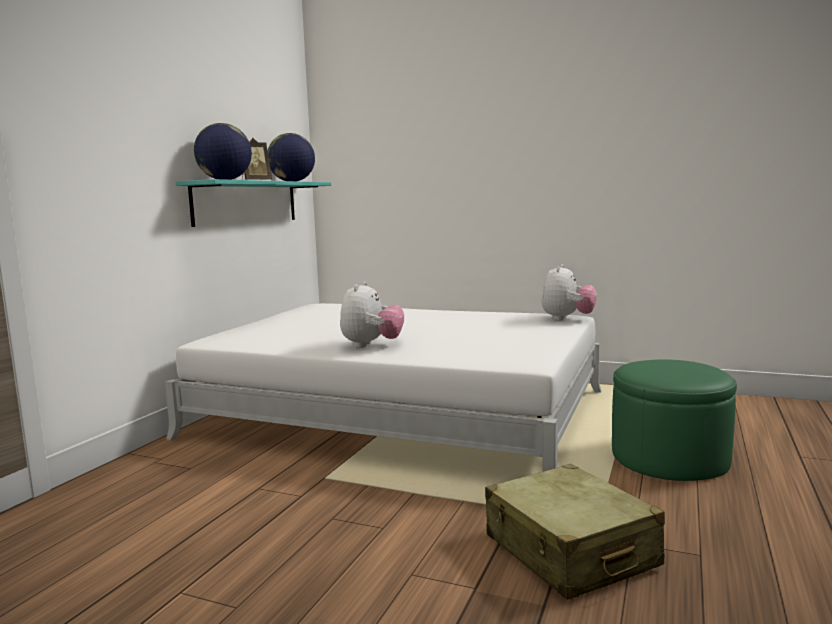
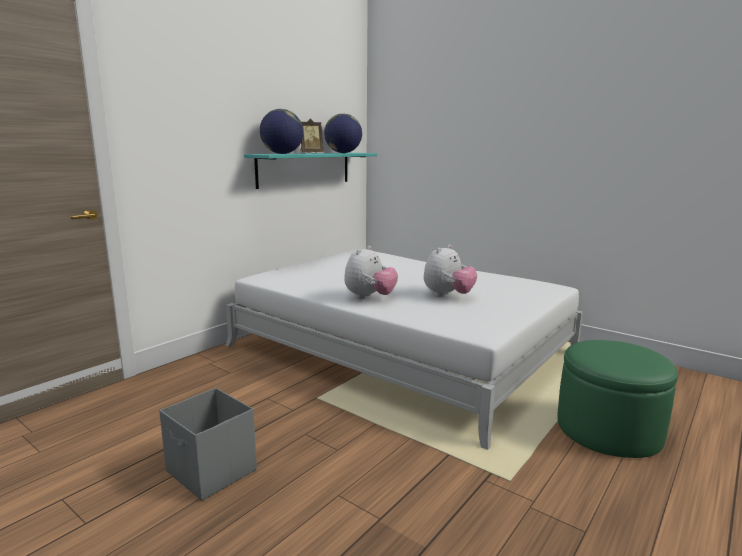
camera: 15 degrees right, 5 degrees up
beige suitcase [485,464,665,600] -> none
plush toy [541,264,597,321] -> plush toy moved to [424,245,477,297]
none -> grey storage box [159,388,257,501]

